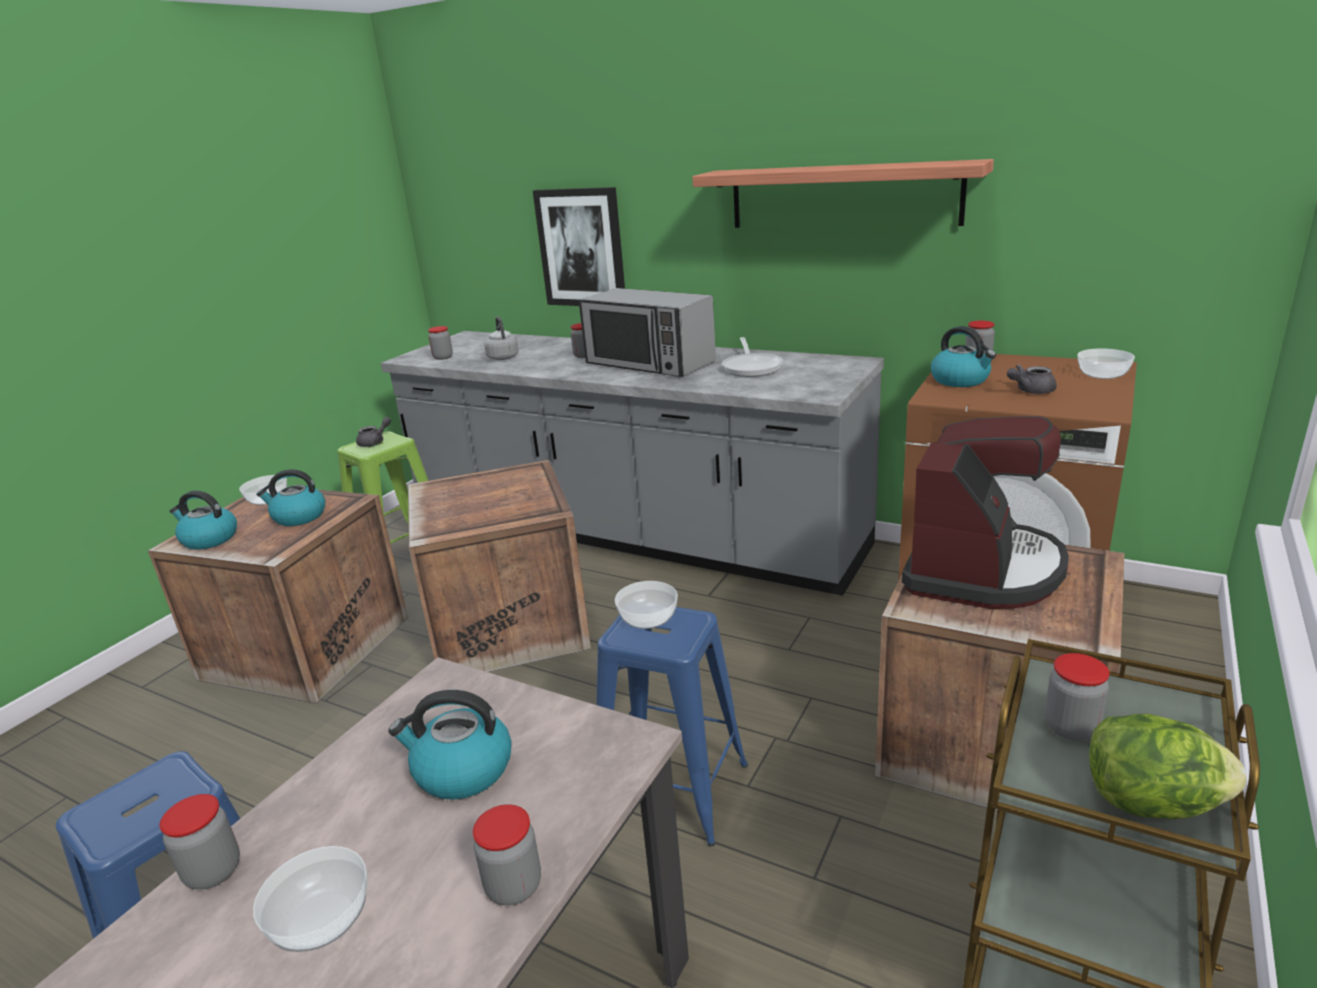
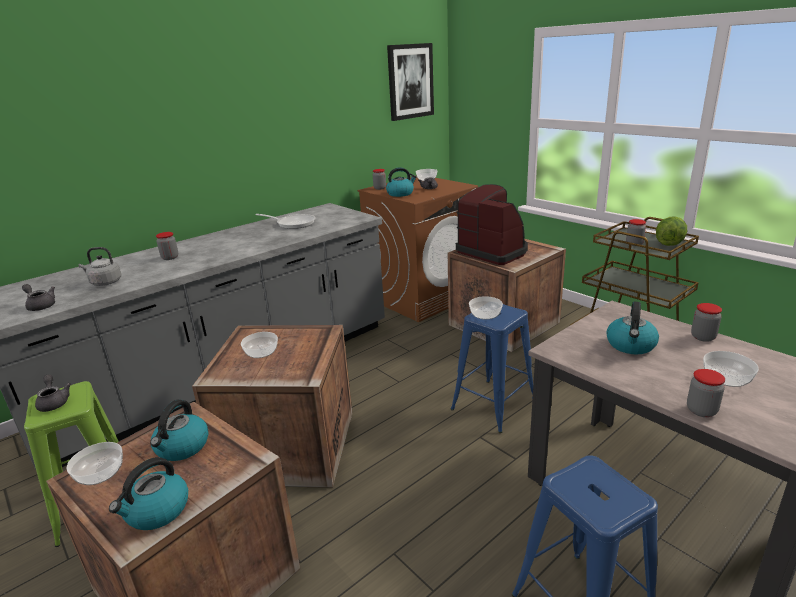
camera: 70 degrees left, 0 degrees up
jar [428,326,453,360] -> grey teapot [22,284,55,311]
picture [533,187,625,306] -> picture moved to [387,43,434,121]
microwave [579,288,716,377] -> none
shelf [692,159,994,228] -> none
none -> bowl [241,332,278,358]

